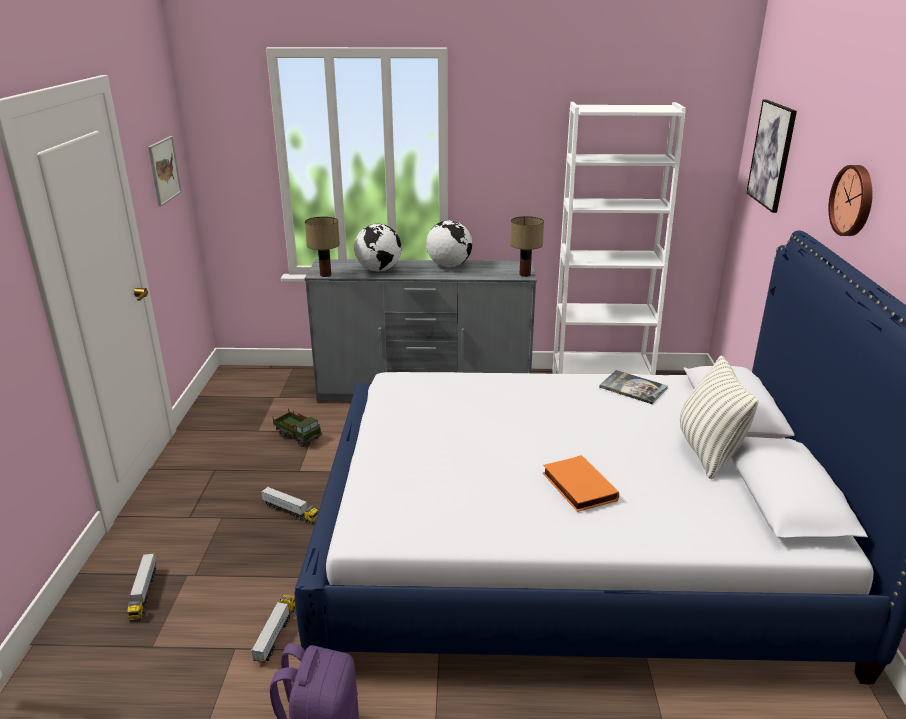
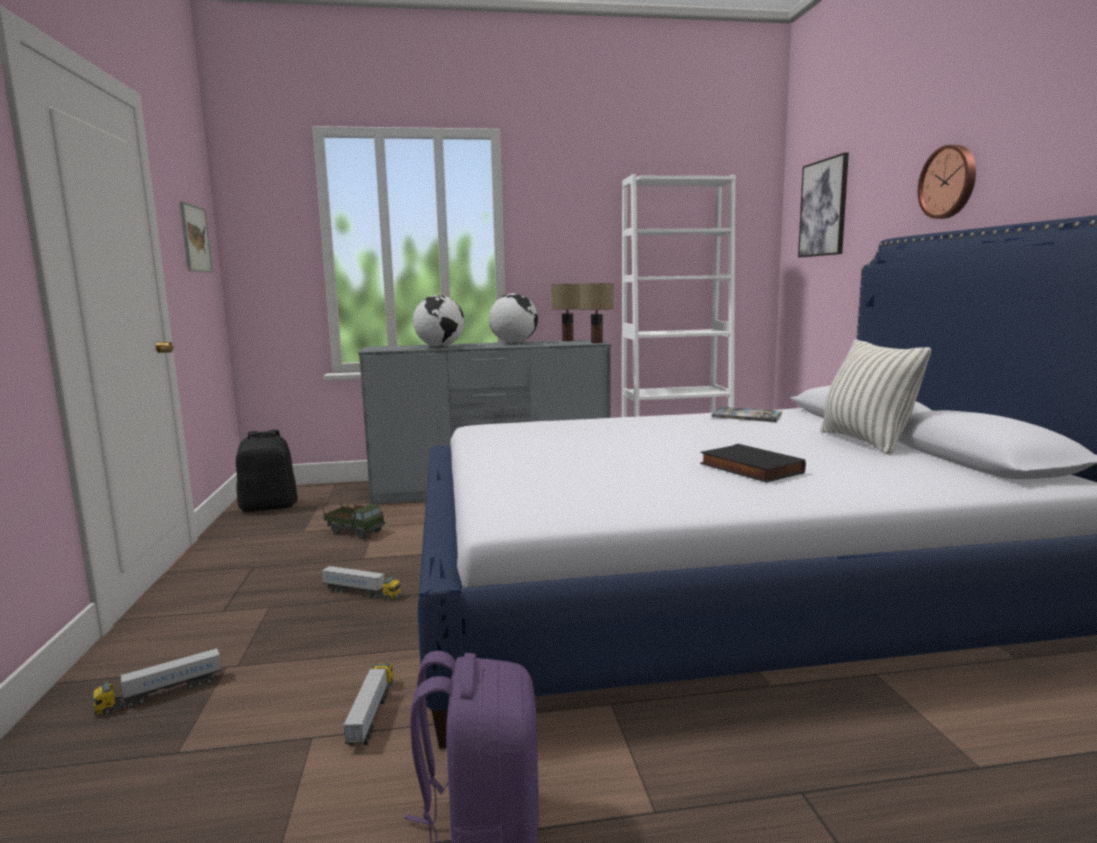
camera: 10 degrees left, 15 degrees down
toy truck [127,553,156,622] -> toy truck turned 75 degrees clockwise [93,648,222,716]
table lamp [305,217,340,277] -> table lamp moved to [551,284,580,341]
orange book [543,455,619,512] -> black book [700,444,806,482]
none -> black backpack [236,430,298,512]

